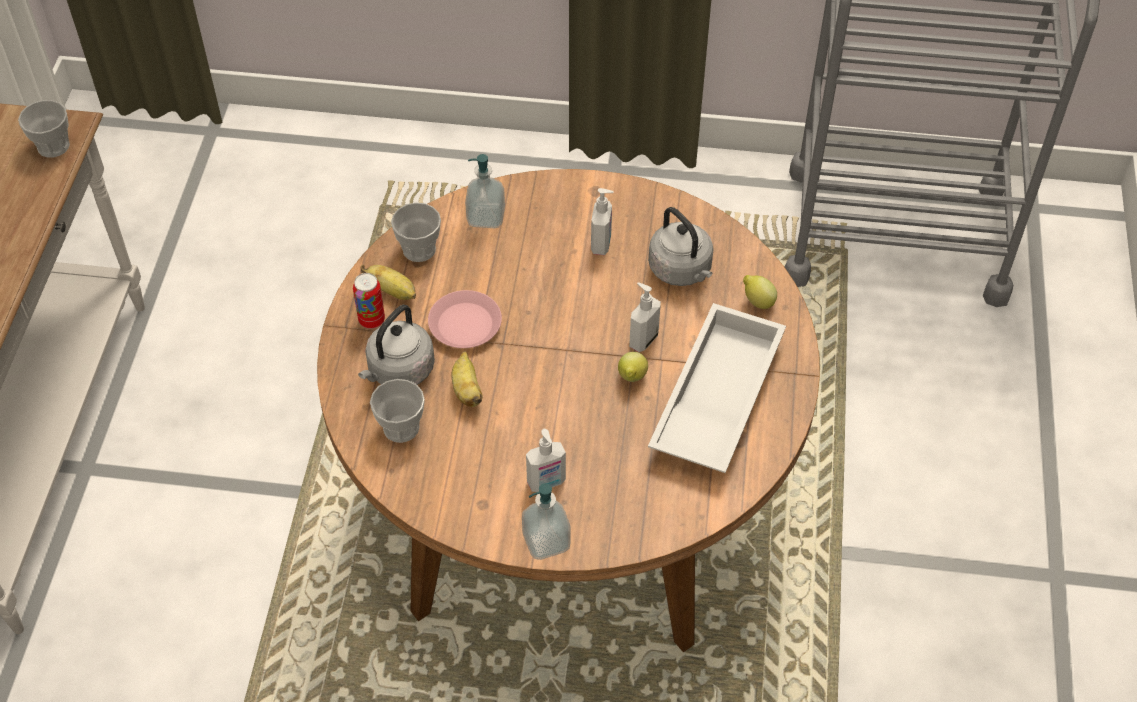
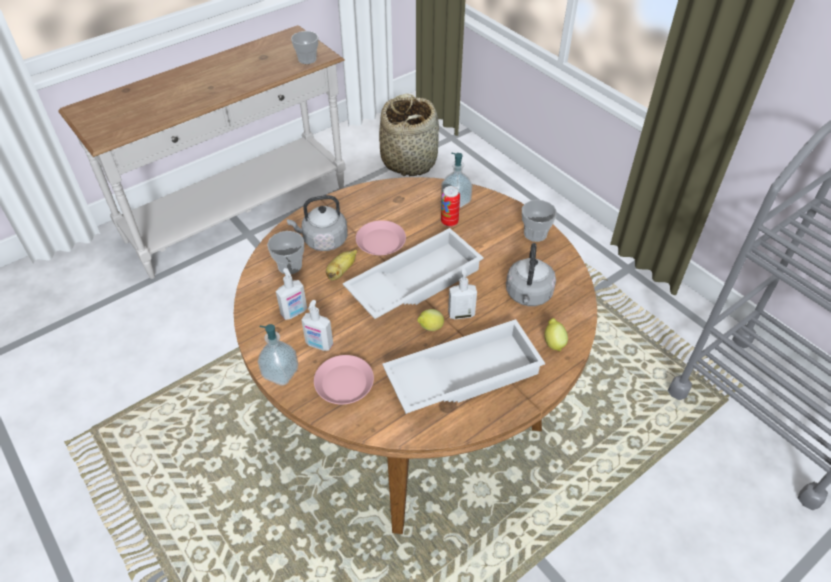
camera: 45 degrees right, 5 degrees down
can [353,273,385,329] -> can moved to [441,186,460,227]
banana [361,265,416,300] -> none
cup [391,203,441,262] -> cup moved to [522,200,557,242]
soap dispenser [591,188,614,255] -> soap dispenser moved to [276,268,307,320]
none -> pink plate [314,355,374,405]
none -> white tray [343,228,484,319]
none -> basket [379,94,439,176]

